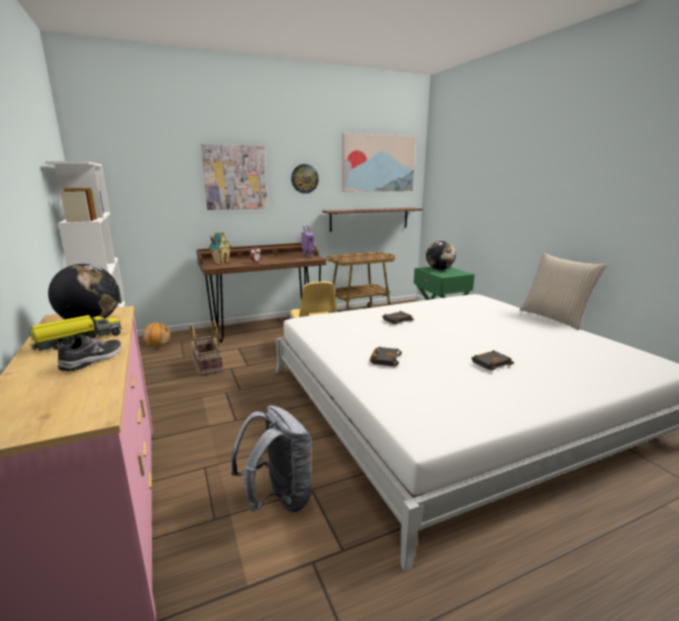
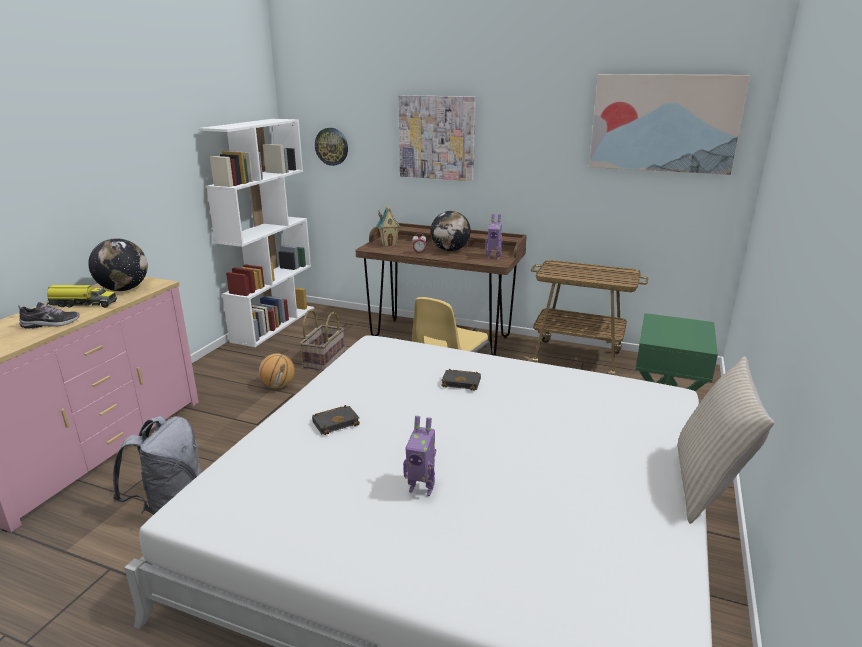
camera: 45 degrees right, 5 degrees up
basketball [143,323,170,348] -> basketball moved to [259,353,295,388]
wall clock [291,164,319,194] -> wall clock moved to [315,128,348,166]
shelf [322,207,423,232] -> none
globe [426,241,456,270] -> globe moved to [431,211,471,251]
black book [471,350,514,371] -> toy robot [403,416,436,496]

